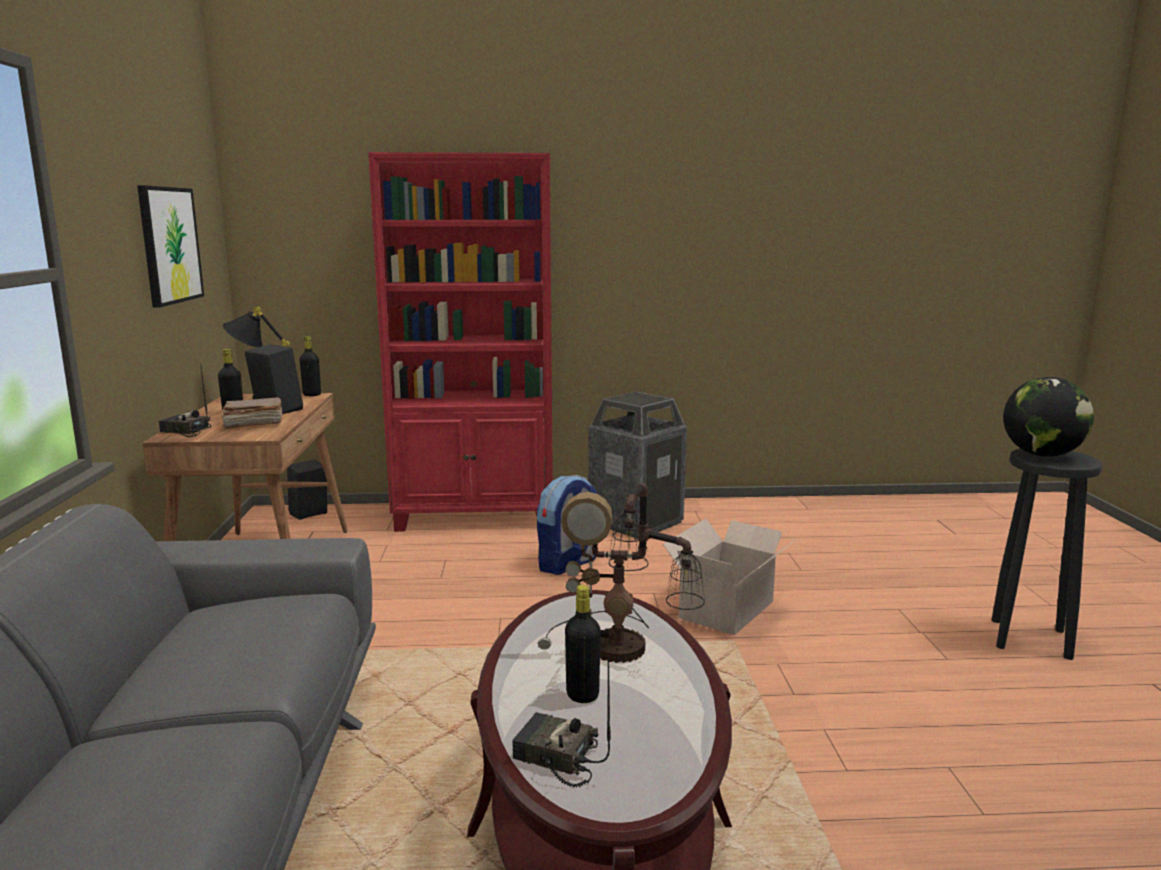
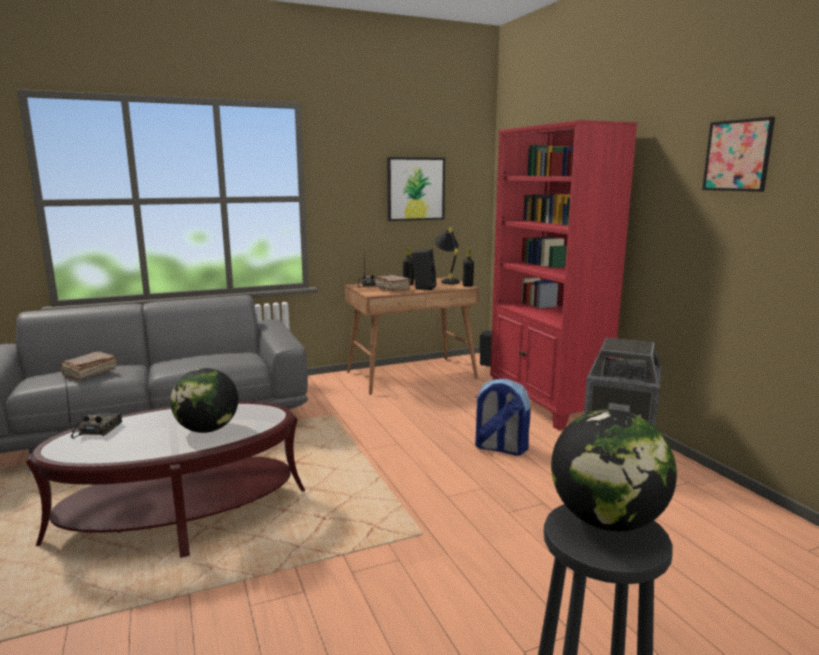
camera: 70 degrees right, 0 degrees up
table lamp [538,483,705,663] -> globe [170,368,238,433]
black bottle [565,585,601,703] -> none
cardboard box [663,519,797,635] -> none
none -> brown book [61,352,116,381]
none -> picture [702,117,775,192]

